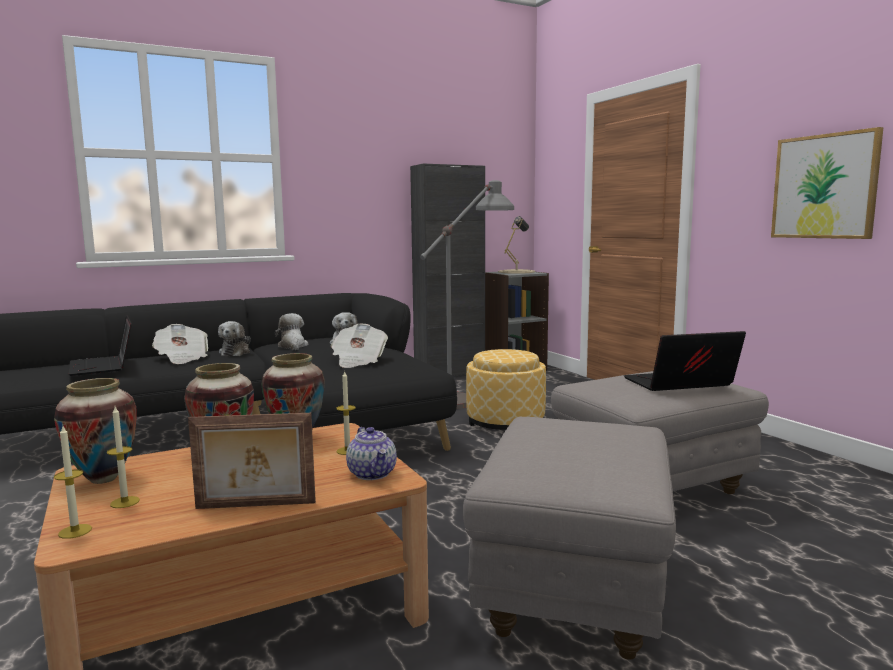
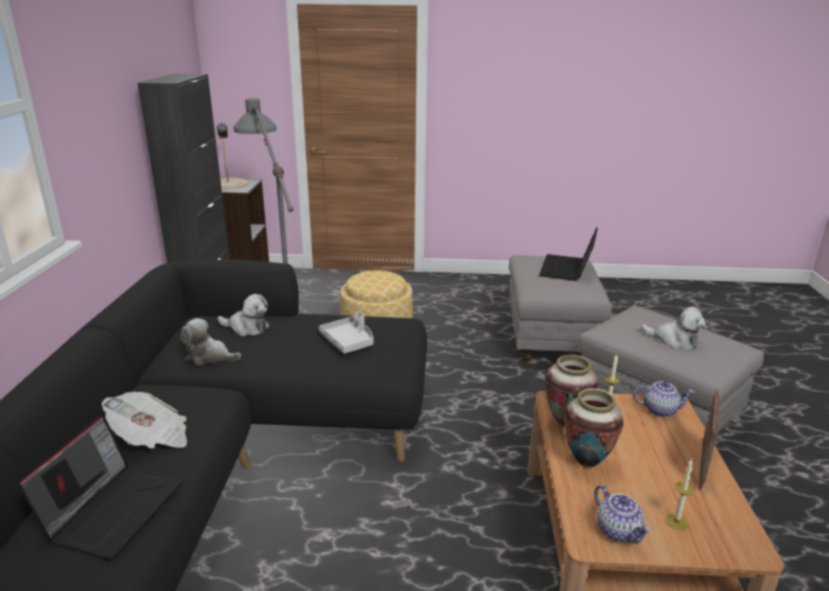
camera: 60 degrees left, 15 degrees up
vase [54,378,137,484] -> teapot [594,485,651,544]
candle [54,426,92,539] -> none
laptop [69,315,132,376] -> laptop turned 75 degrees counterclockwise [17,414,183,559]
plush toy [218,321,251,356] -> plush toy moved to [641,307,706,350]
newspaper [331,323,388,368] -> grey tray [319,311,373,354]
picture [771,127,884,239] -> none

